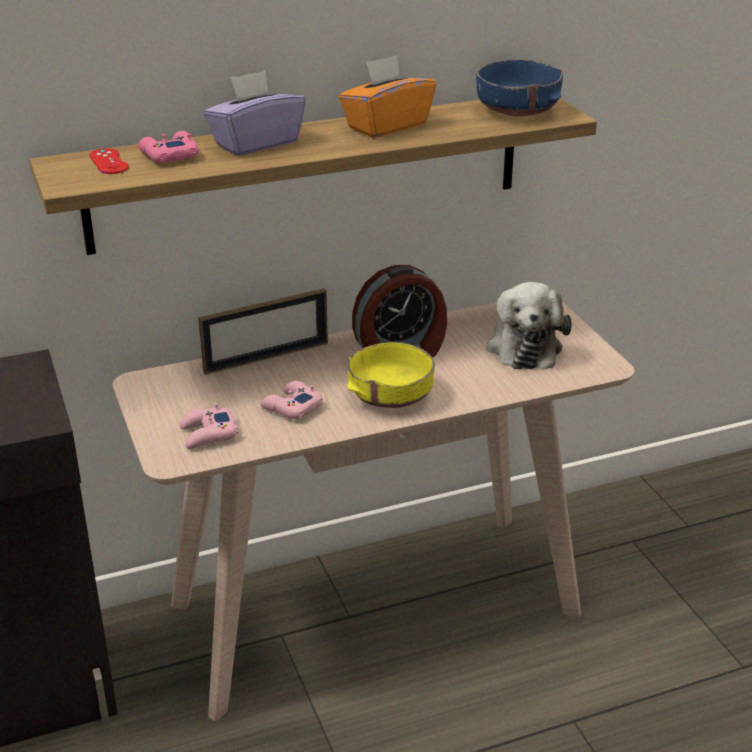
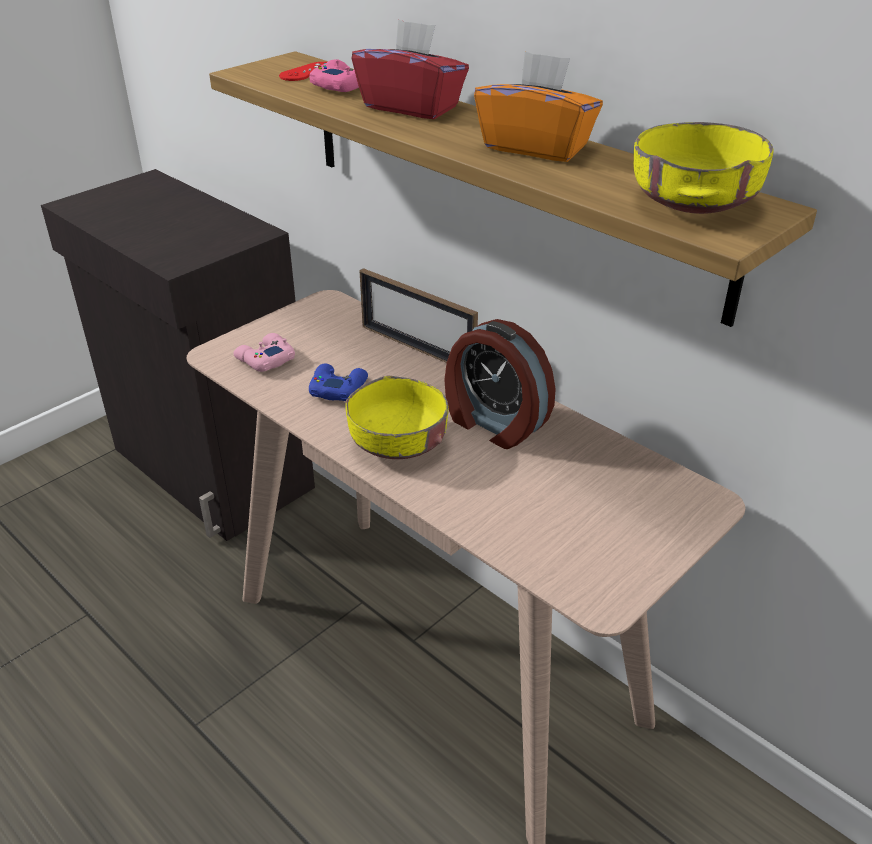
camera: 65 degrees right, 5 degrees up
purple tissue box [204,70,306,156] -> red tissue box [352,19,469,119]
pink game controller [261,381,323,419] -> blue game controller [309,364,368,401]
blue bowl [476,59,563,117] -> yellow bowl [634,122,773,214]
plush toy [486,282,572,369] -> none

